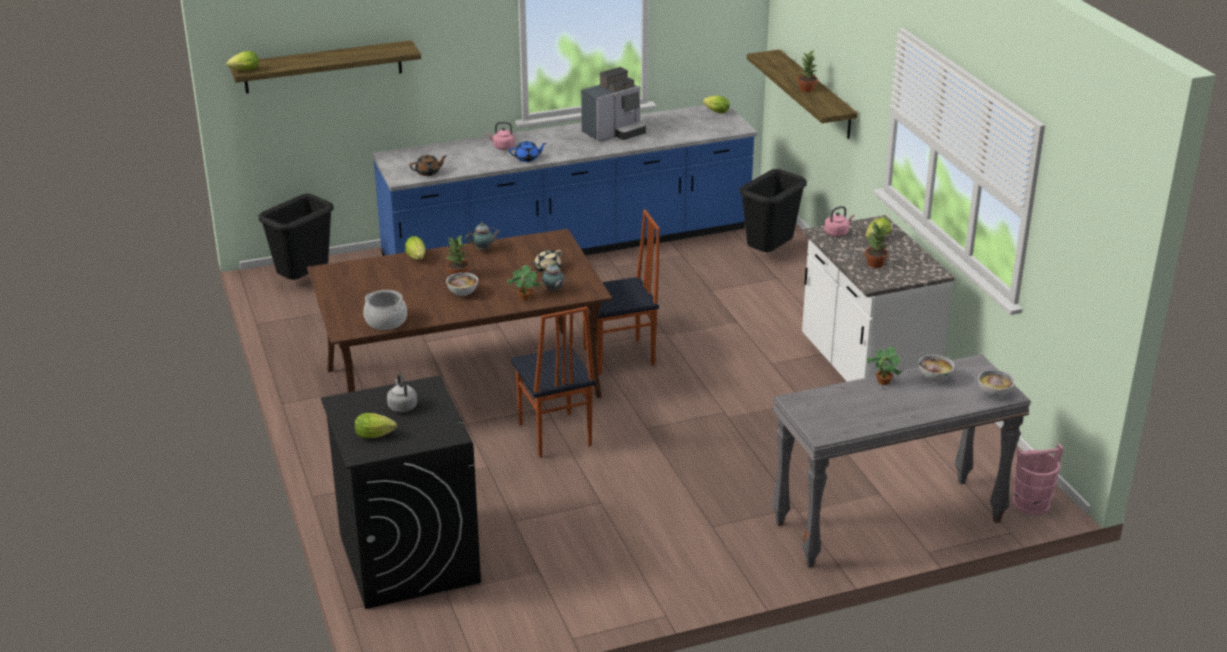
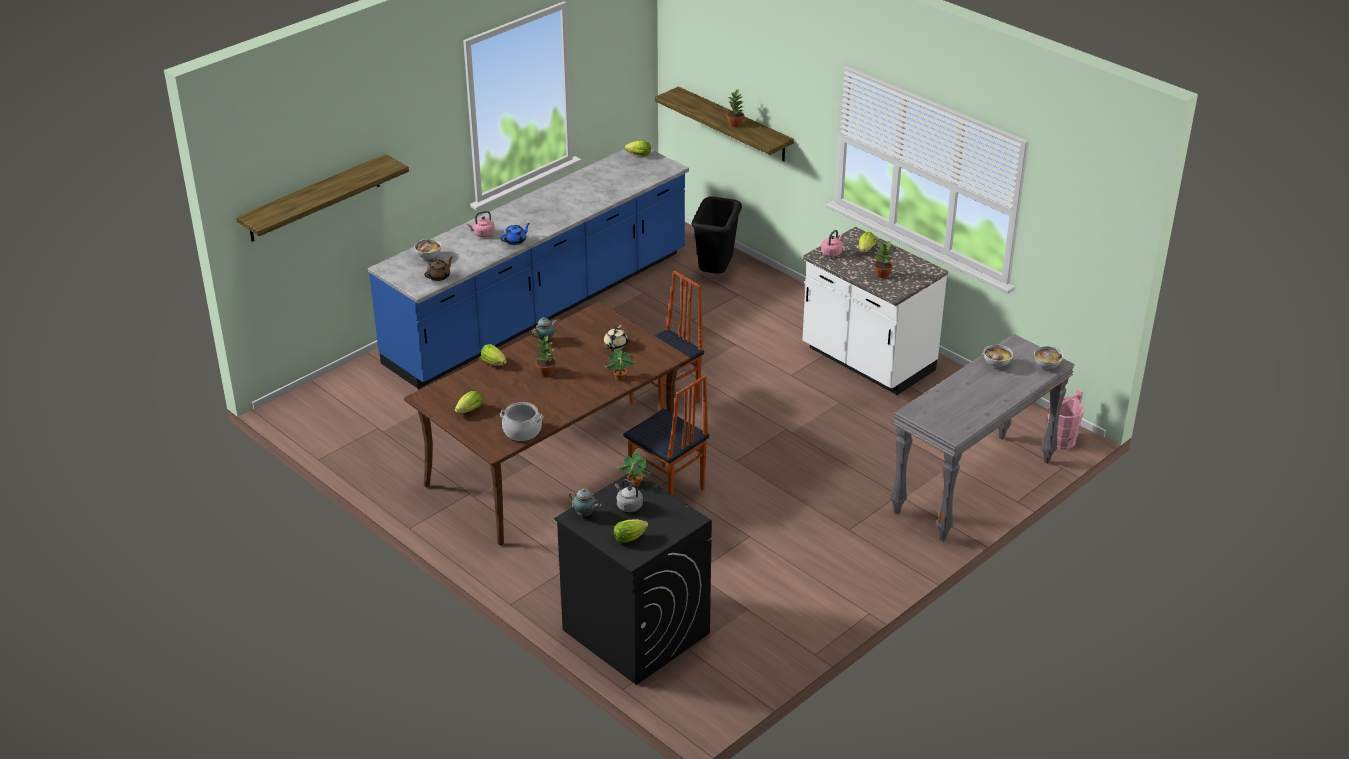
camera: 25 degrees left, 5 degrees up
lettuce [226,51,259,70] -> lettuce moved to [455,391,483,413]
black trash can [259,194,334,280] -> none
bowl [446,272,478,296] -> bowl moved to [414,239,441,259]
teapot [542,263,565,292] -> teapot moved to [569,488,601,516]
coffee machine [581,67,646,141] -> none
potted plant [867,347,904,385] -> potted plant moved to [617,451,653,487]

